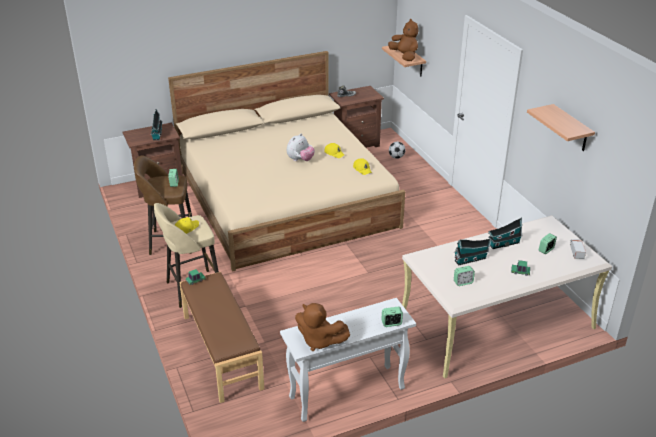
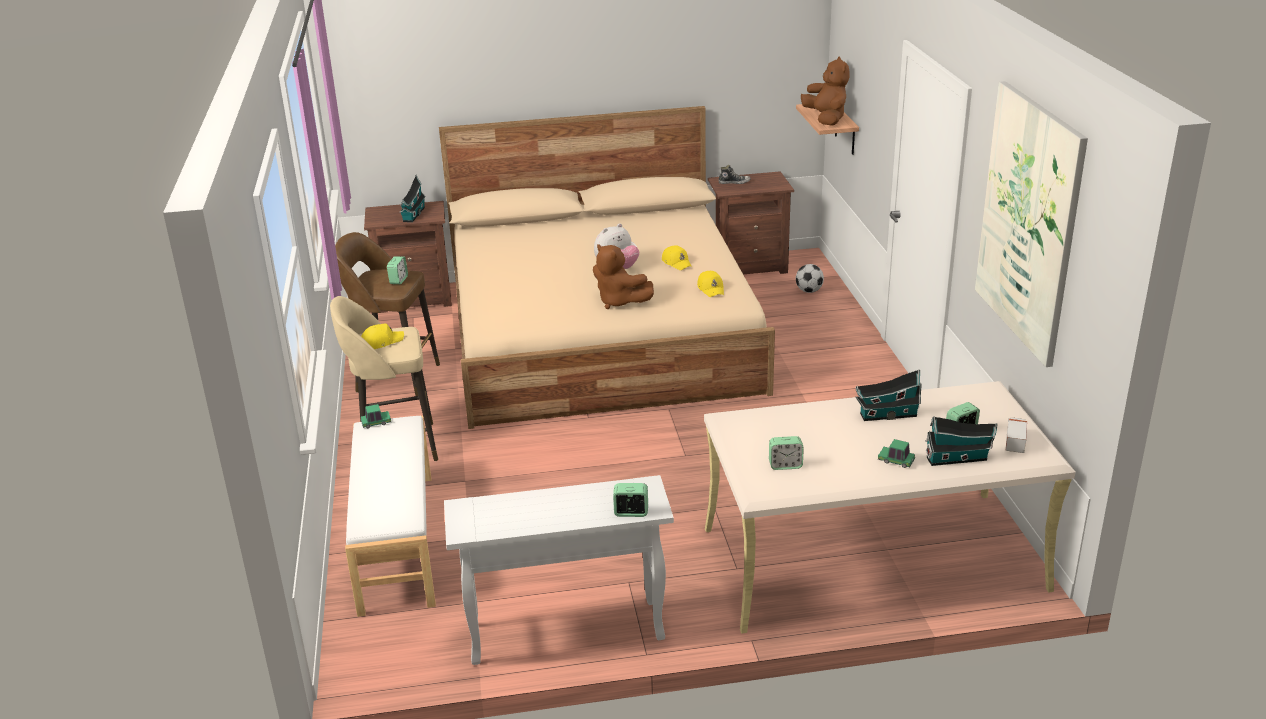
camera: 15 degrees right, 5 degrees down
brown bench [179,272,264,403] -> white bench [345,416,436,617]
brown plush toy [295,303,350,351] -> brown plush toy moved to [593,244,654,309]
toy house [454,239,491,265] -> toy house moved to [925,416,998,466]
shelf [527,104,595,151] -> picture [975,81,1088,367]

